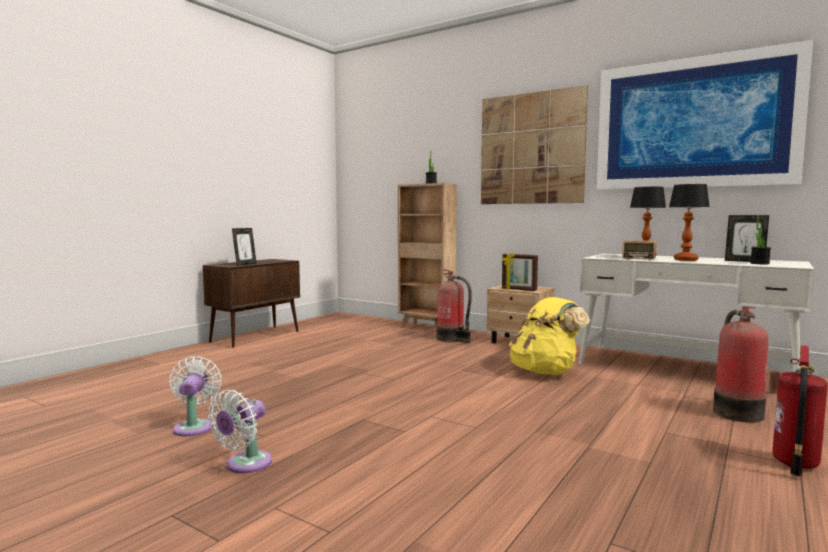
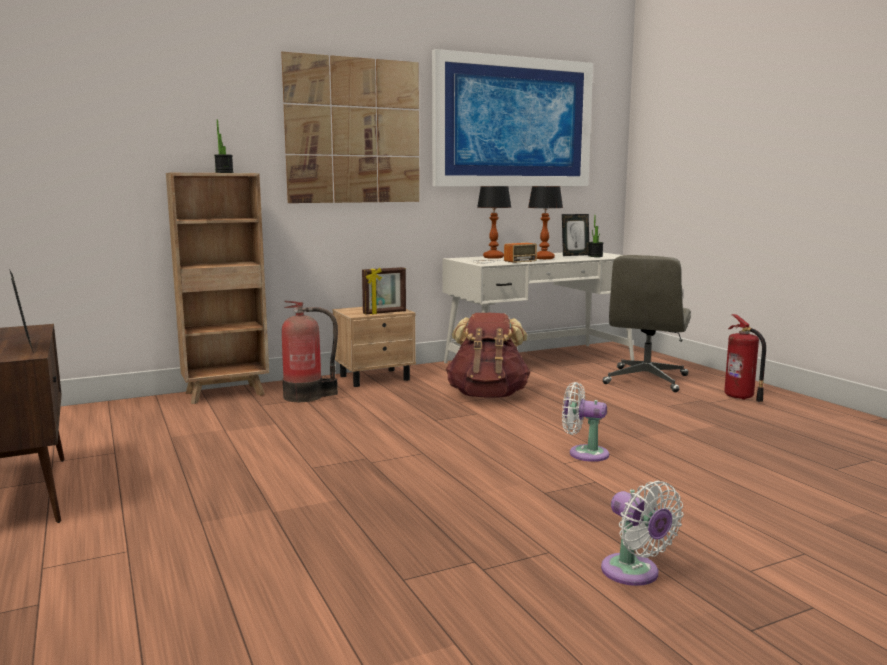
camera: 60 degrees left, 5 degrees up
white fan [169,356,222,436] -> white fan moved to [562,382,609,462]
yellow backpack [509,297,590,375] -> brown backpack [446,313,531,398]
fire extinguisher [713,306,769,423] -> grey office chair [602,255,691,392]

